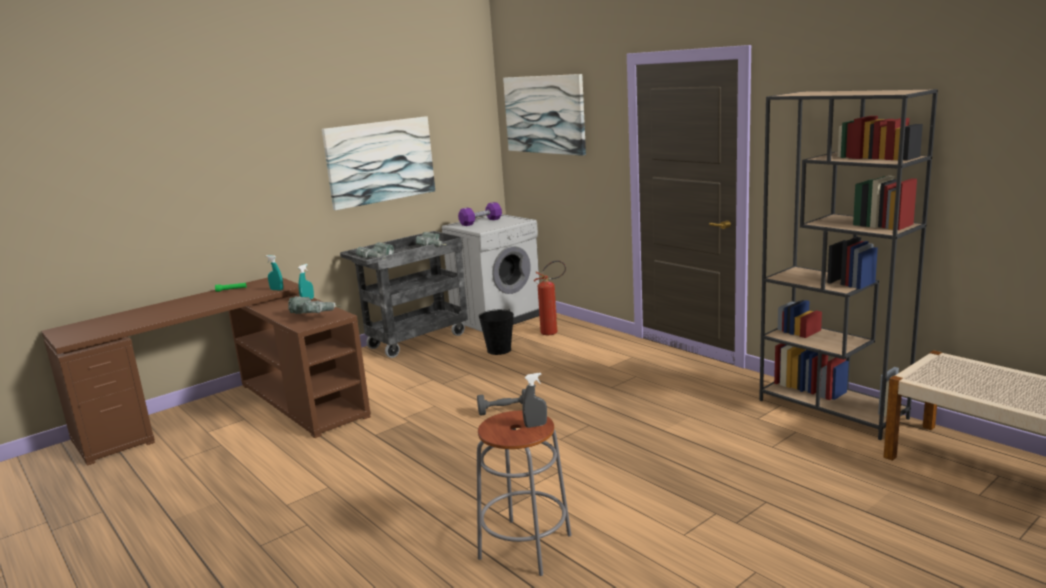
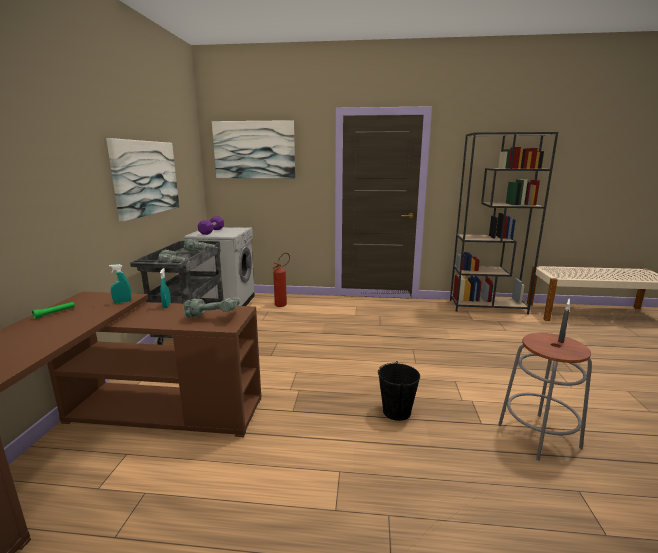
camera: 45 degrees left, 0 degrees up
grey dumbbell [477,389,526,416] -> none
black bucket [479,309,514,355] -> black bucket moved to [378,361,420,421]

